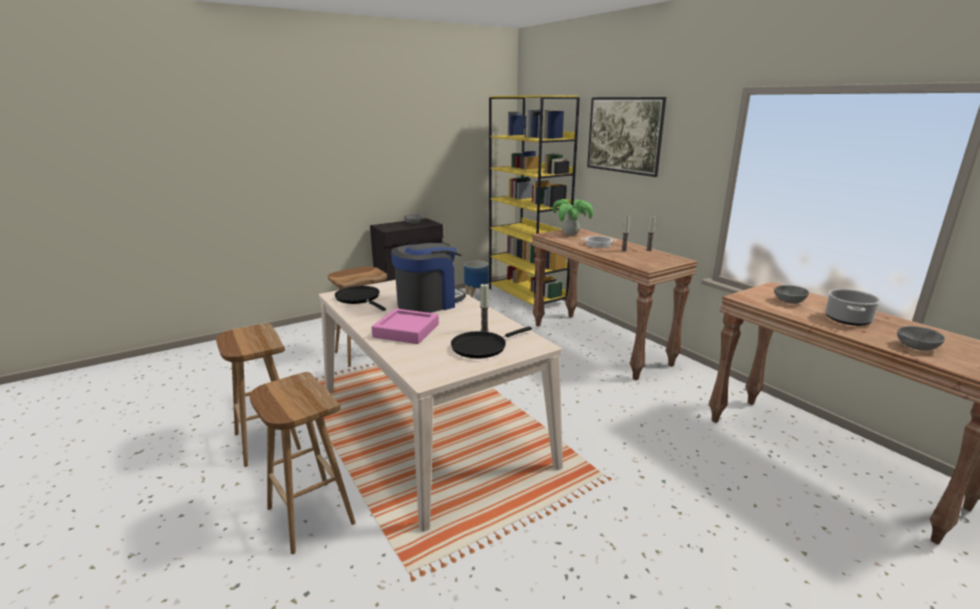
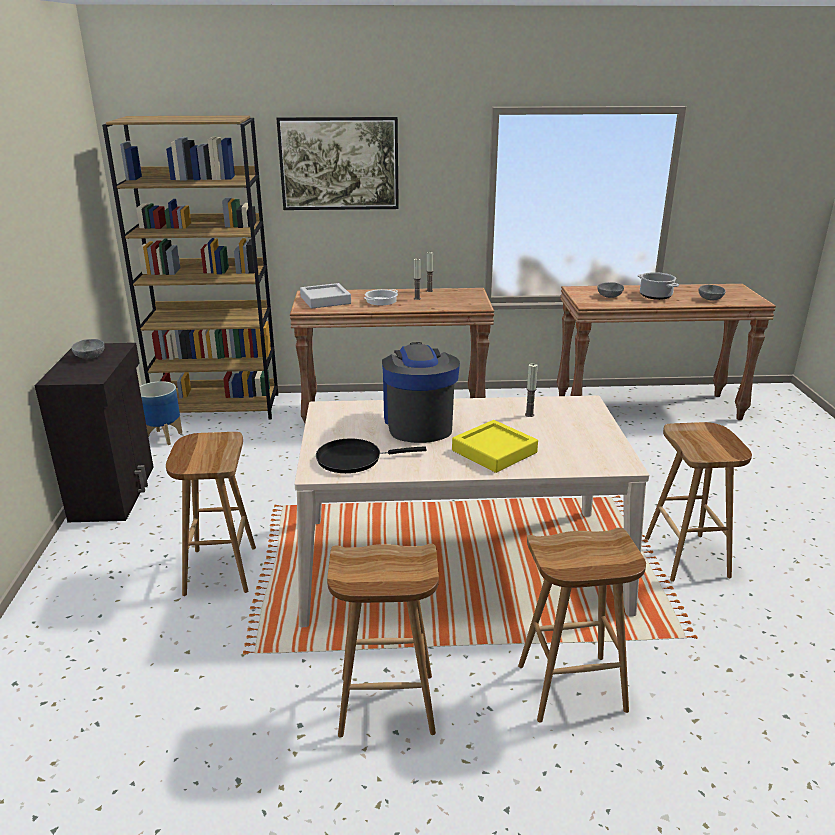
camera: 60 degrees left, 5 degrees up
pink tray [371,309,439,344] -> yellow tray [452,420,538,473]
black frying pan [451,327,532,358] -> none
yellow bookcase [489,95,580,305] -> brown bookcase [102,115,278,420]
potted plant [552,199,593,236] -> grey tray [300,283,351,309]
none -> brown stool [645,422,752,582]

